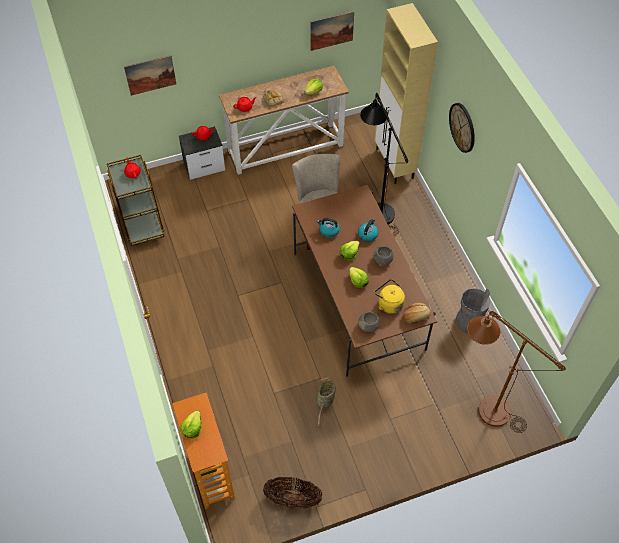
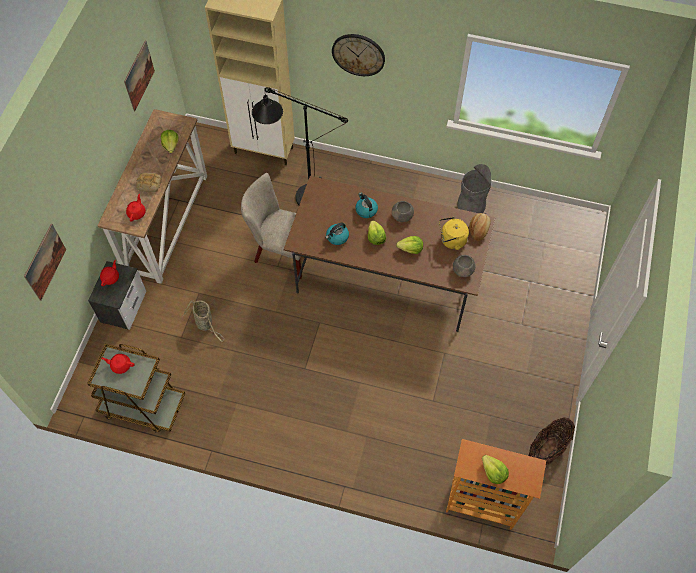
camera: 55 degrees left, 5 degrees up
basket [317,376,336,426] -> basket moved to [183,300,224,342]
brown floor lamp [467,311,566,433] -> none

